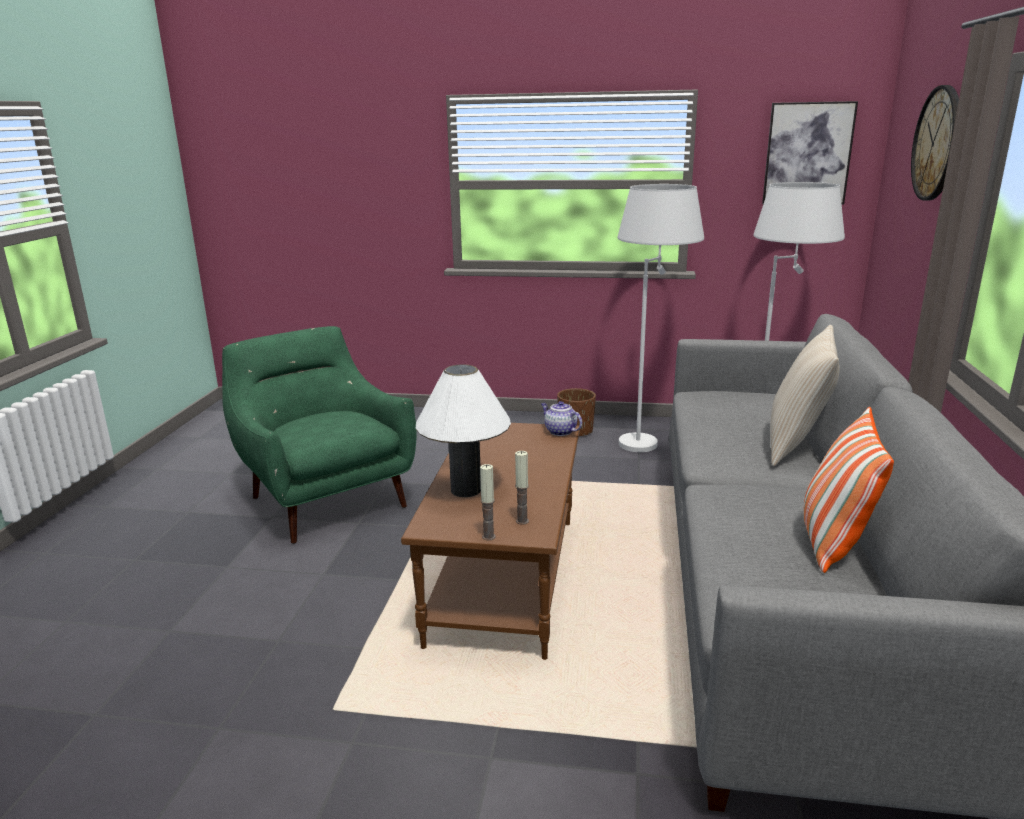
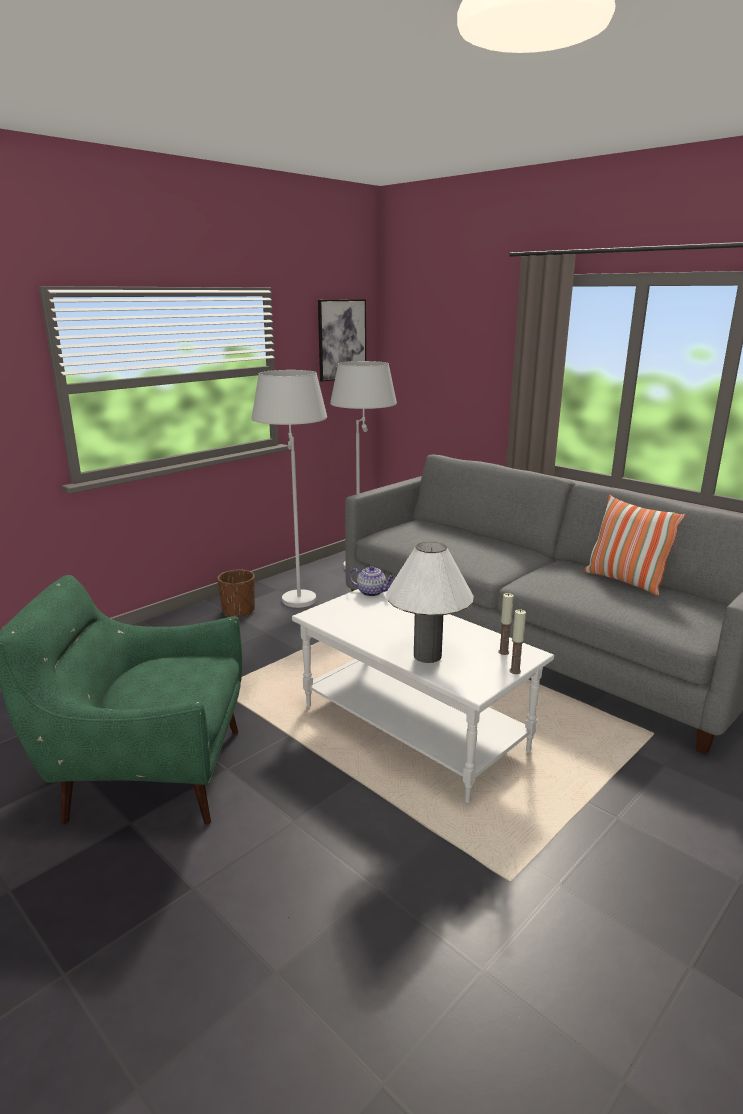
camera: 55 degrees left, 0 degrees up
brown coffee table [401,423,580,660] -> white coffee table [292,589,554,803]
teapot [541,401,582,436] -> teapot turned 150 degrees counterclockwise [349,566,395,597]
beige pillow [770,325,839,466] -> none
wall clock [911,85,959,200] -> none

